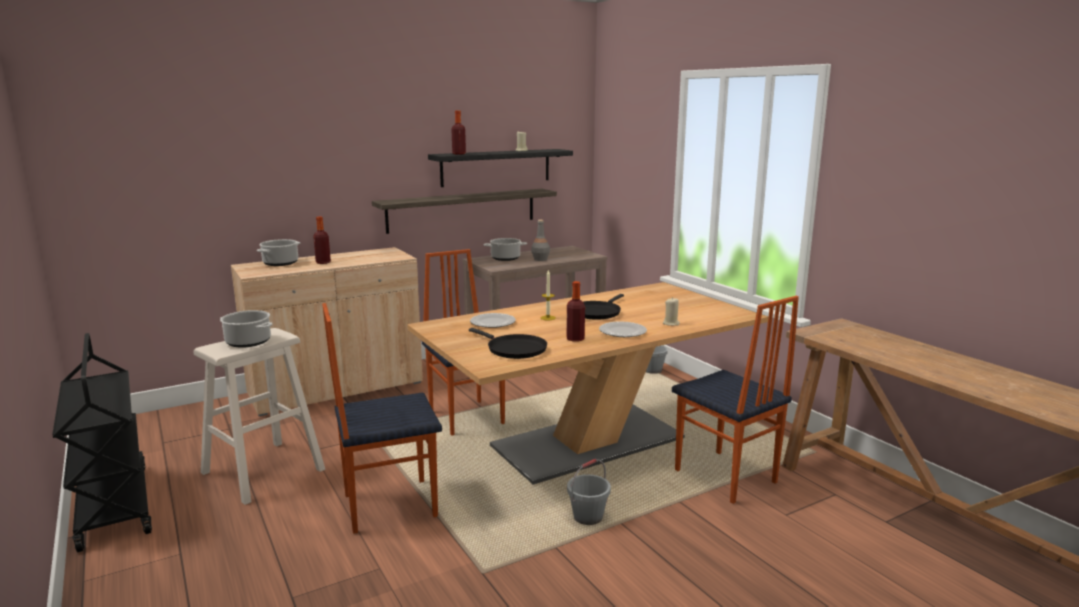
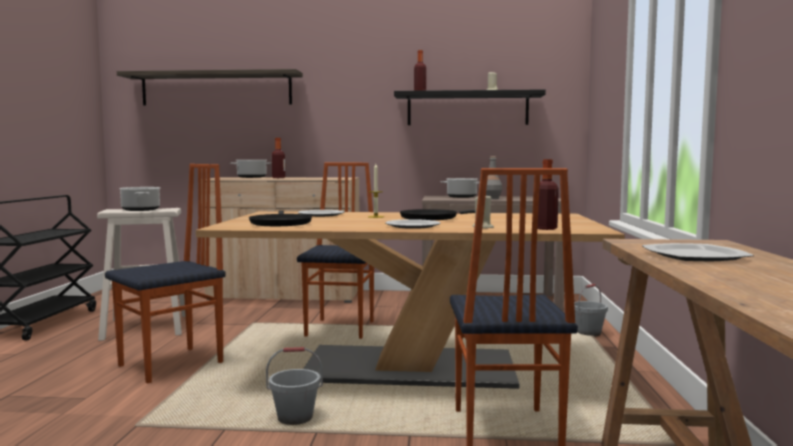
camera: 35 degrees right, 10 degrees down
chair [322,303,442,534] -> chair turned 120 degrees clockwise [105,164,225,384]
shelf [372,189,557,234] -> shelf moved to [117,69,303,105]
bottle [566,281,585,342] -> bottle moved to [537,159,559,230]
none -> plate [642,243,754,261]

